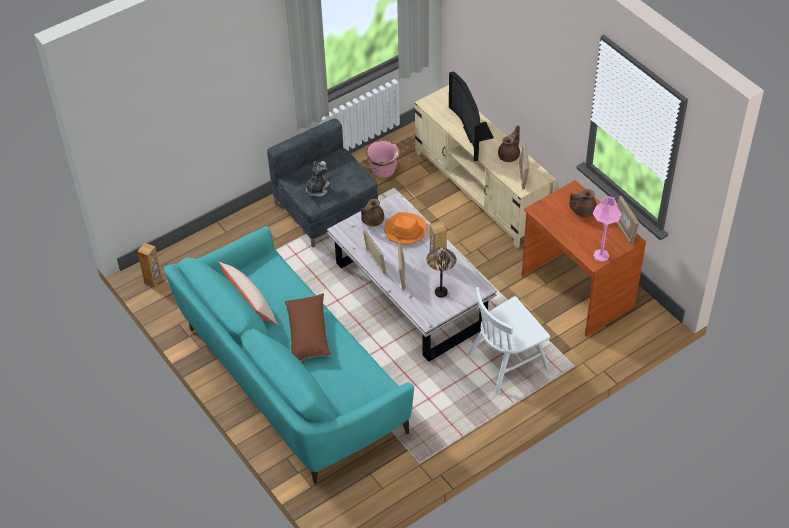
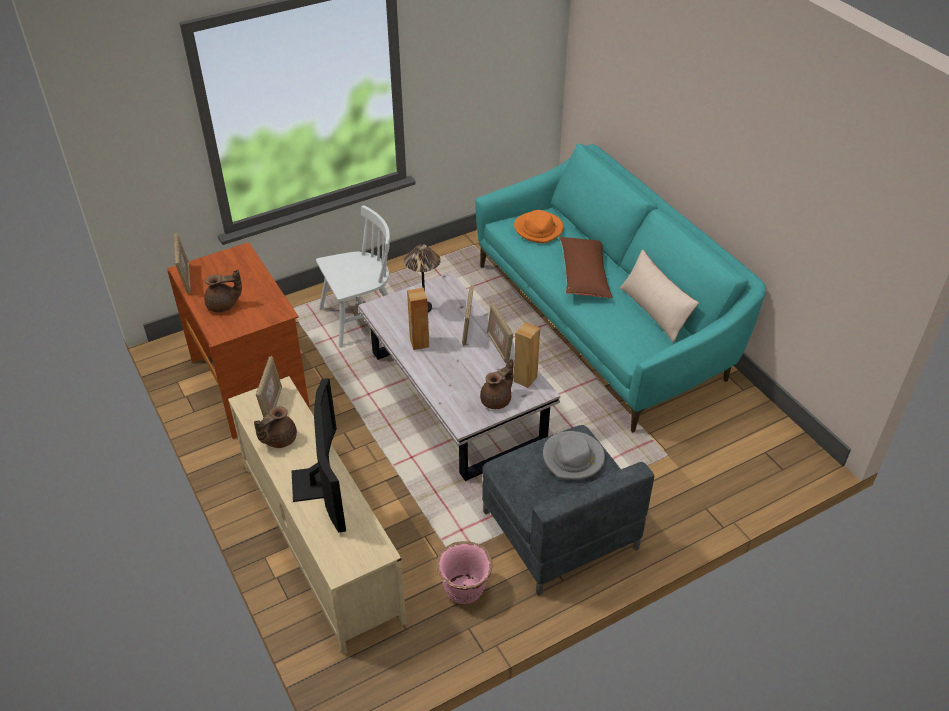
camera: 175 degrees left, 5 degrees down
brown speaker [137,243,162,287] -> brown speaker moved to [514,322,540,388]
plush toy [306,161,330,197] -> grey hat [543,431,605,480]
orange hat [384,212,427,245] -> orange hat moved to [514,210,564,243]
pink table lamp [593,196,622,262] -> none

